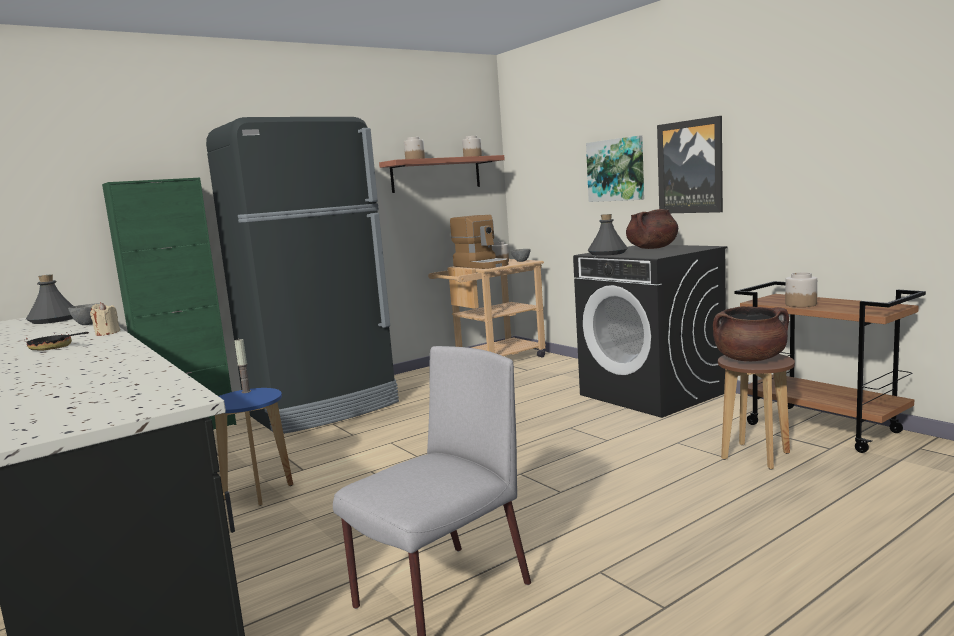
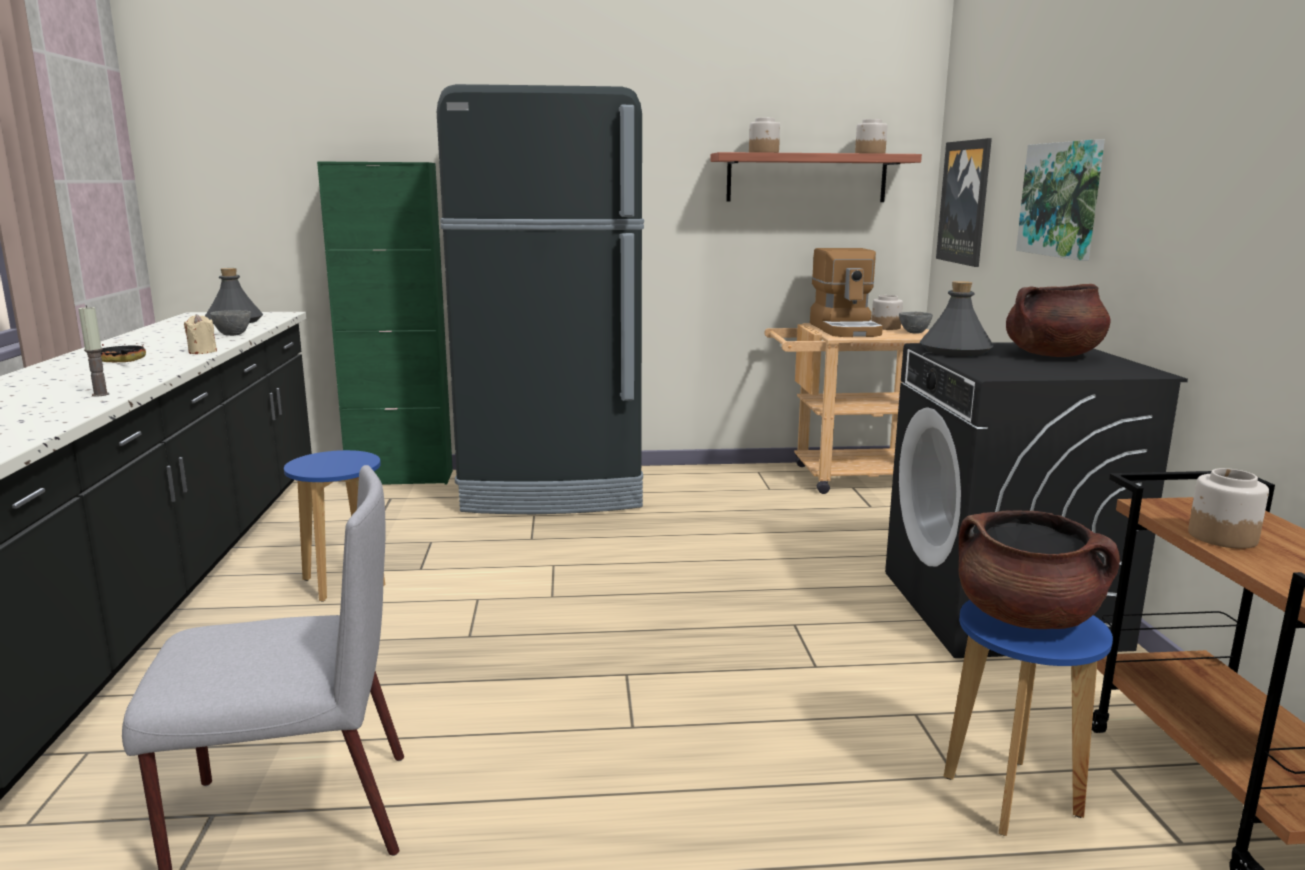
camera: 30 degrees right, 5 degrees up
candle [235,339,251,393] -> candle moved to [78,305,109,396]
picture [657,116,723,213] -> picture moved to [936,138,992,267]
brown stool [718,354,795,470] -> blue stool [943,600,1113,836]

